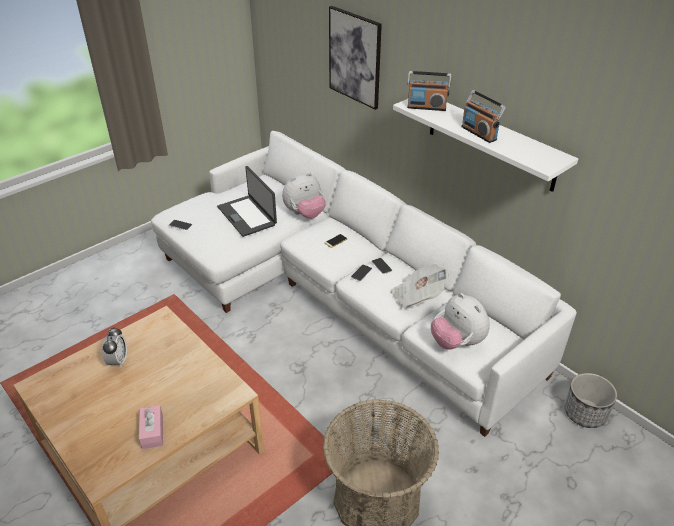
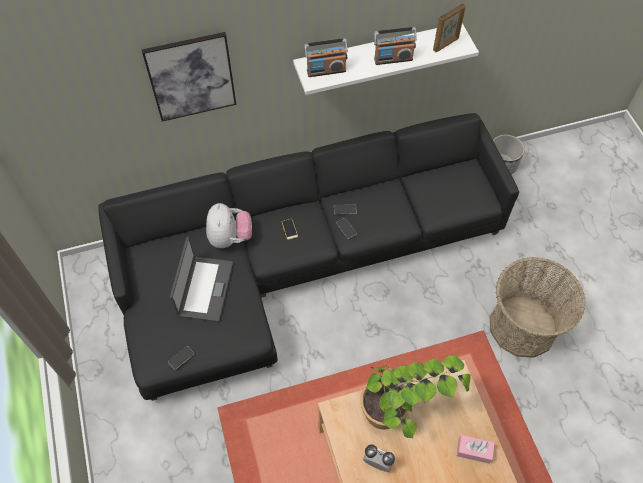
camera: 65 degrees left, 20 degrees up
white sofa [151,131,577,437] -> black sofa [98,113,519,401]
laptop [217,166,277,237] -> laptop turned 75 degrees counterclockwise [170,237,233,322]
newspaper [391,264,449,308] -> none
radio [407,71,451,111] -> radio turned 45 degrees clockwise [304,38,348,77]
plush toy [431,293,490,350] -> none
none -> potted plant [360,354,471,439]
none -> picture frame [433,3,466,52]

